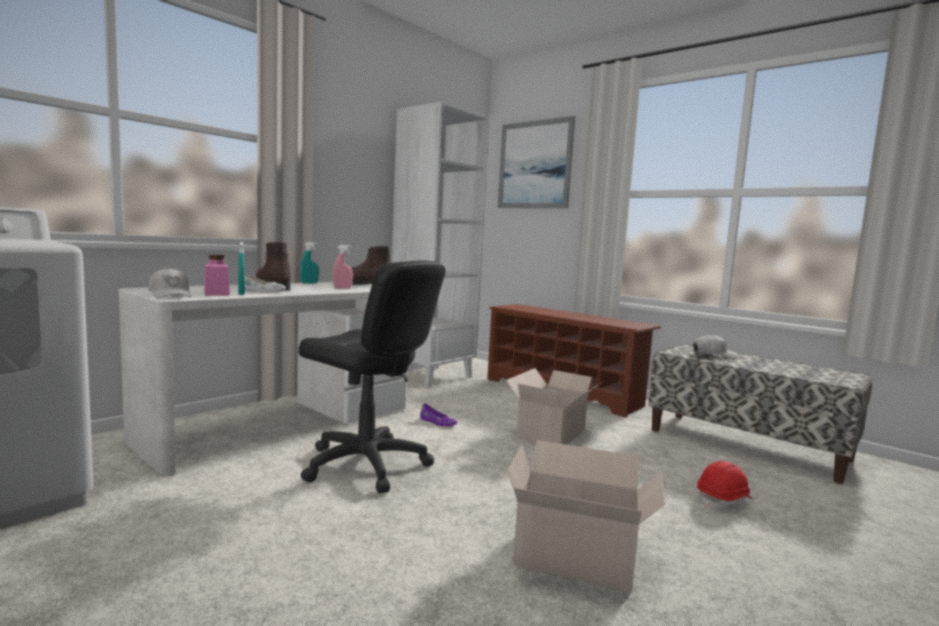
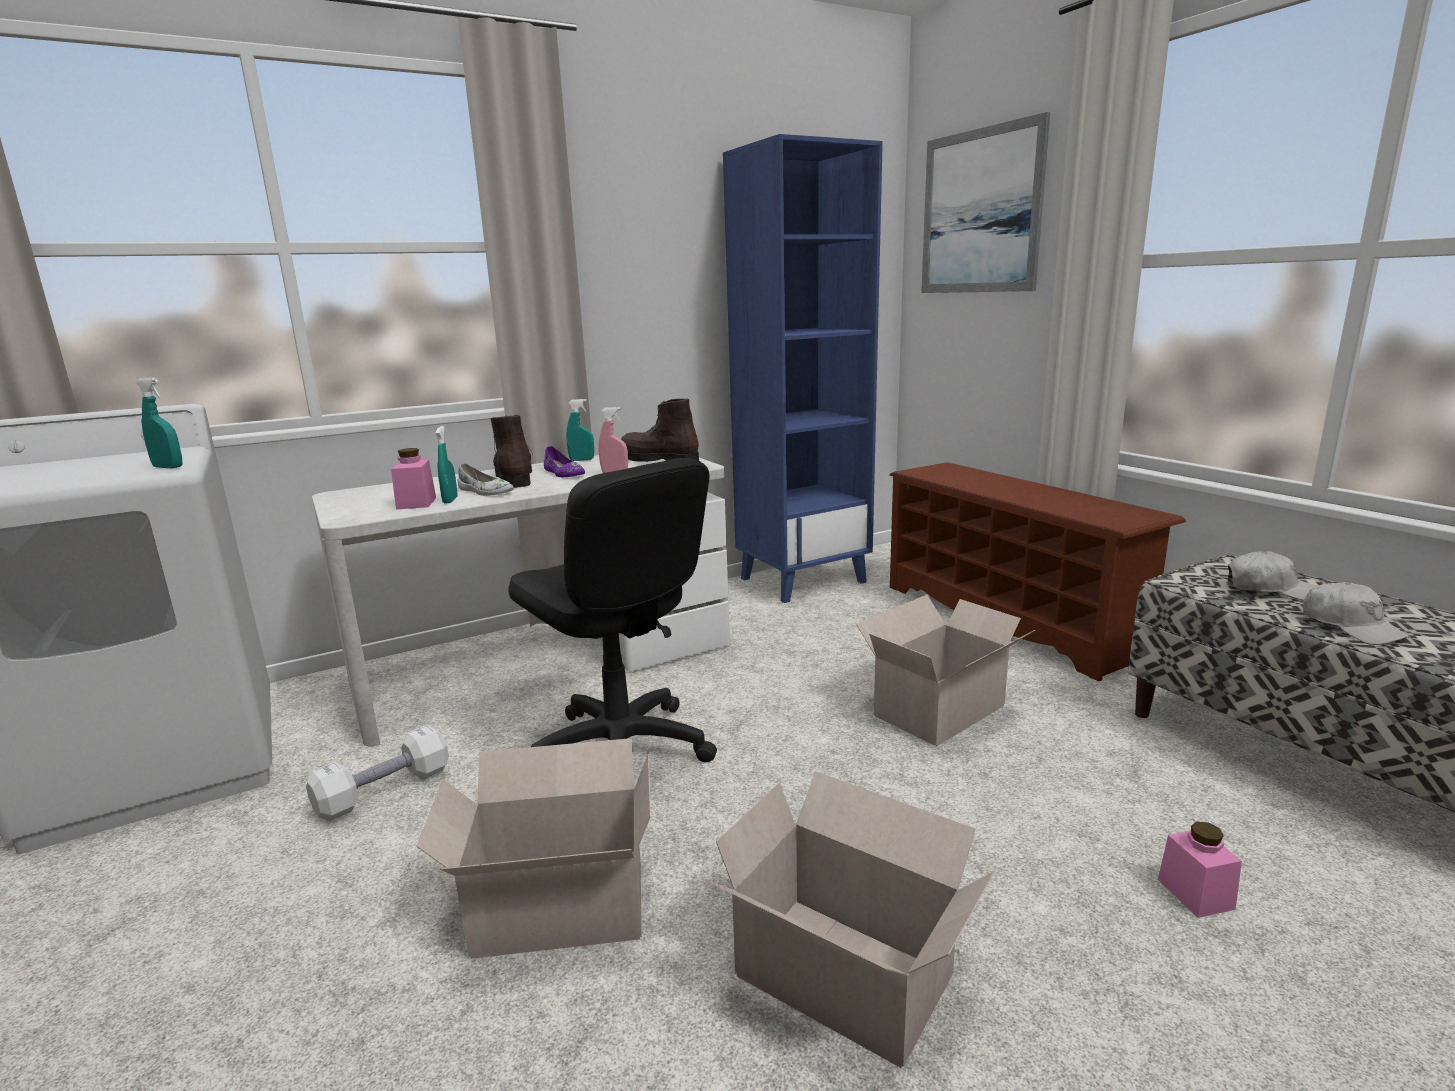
camera: 20 degrees right, 10 degrees up
white cap [148,268,192,298] -> white cap moved to [1303,582,1410,645]
white bookcase [392,102,490,388] -> blue bookcase [723,134,883,603]
purple shoe [420,404,457,426] -> purple shoe moved to [544,446,585,477]
red hard hat [697,461,752,509] -> pink jar [1158,822,1242,918]
none -> turquoise spray bottle [136,378,182,468]
none -> white dumbbell [306,725,449,821]
none -> cardboard box [416,738,651,959]

